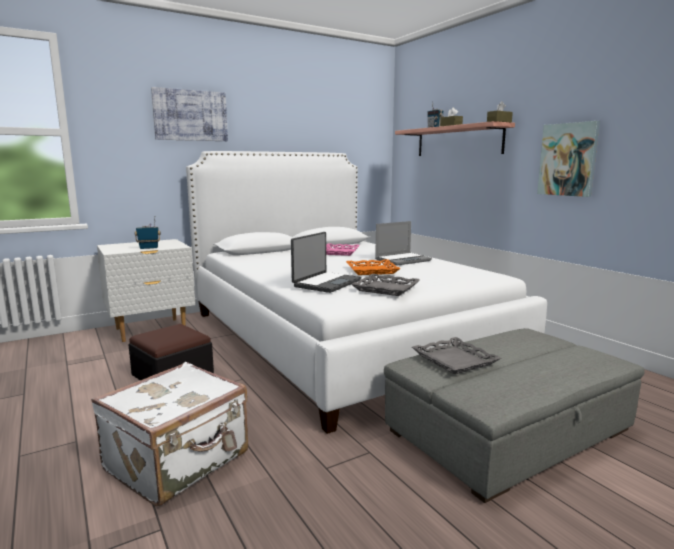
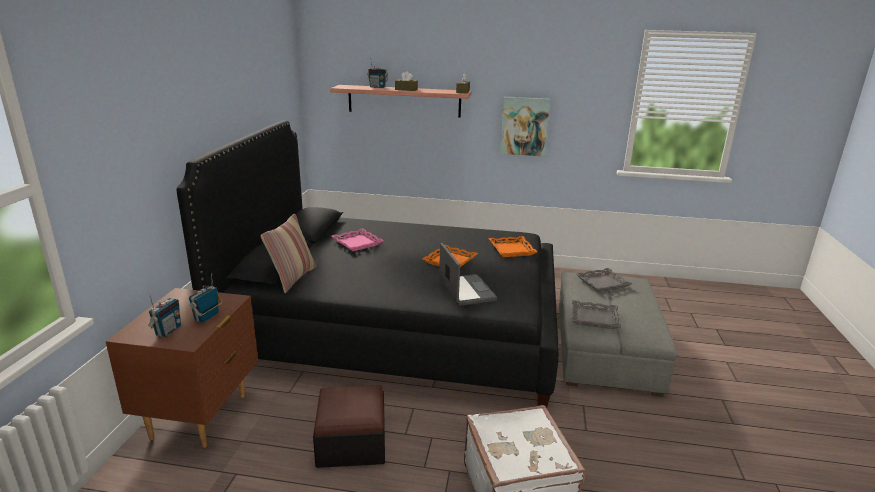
camera: 50 degrees left, 10 degrees up
white nightstand [97,239,195,342] -> brown nightstand [105,288,258,448]
picture [151,87,228,141] -> none
white bed [186,151,547,434] -> black bed [176,120,559,408]
grey tray [351,274,420,296] -> grey tray moved to [576,268,632,292]
laptop [375,221,432,266] -> none
none -> radio [148,295,181,337]
none -> pillow [260,213,317,293]
none -> orange tray [489,236,537,257]

